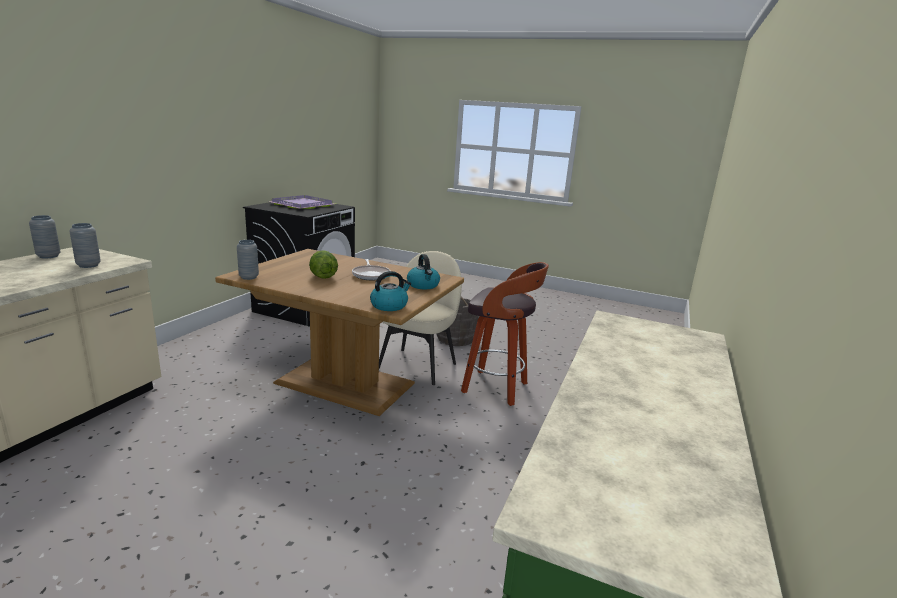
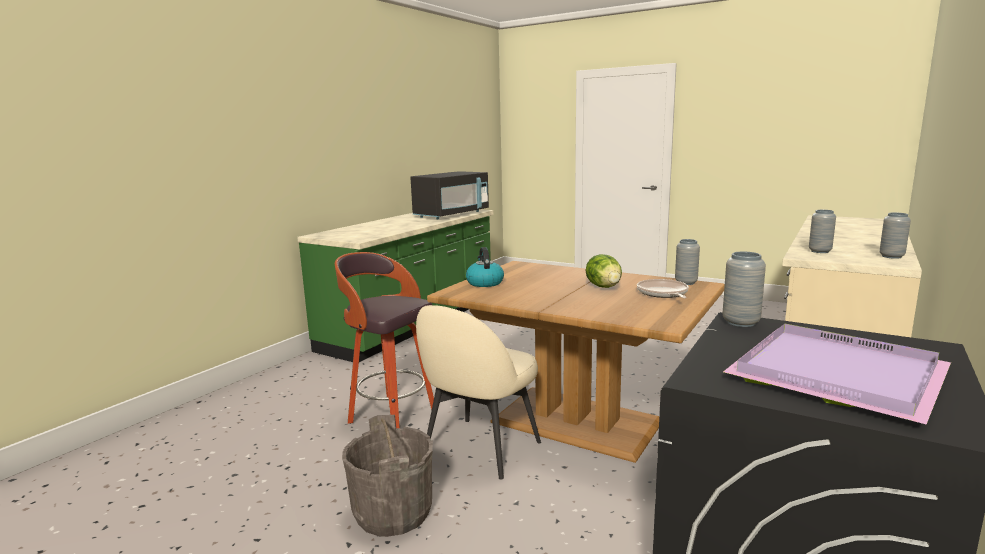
camera: 170 degrees left, 5 degrees down
frying pan [352,259,391,280] -> frying pan moved to [637,279,689,298]
kettle [370,271,411,311] -> none
none -> black microwave [410,171,489,219]
none -> grey vase [722,252,766,327]

